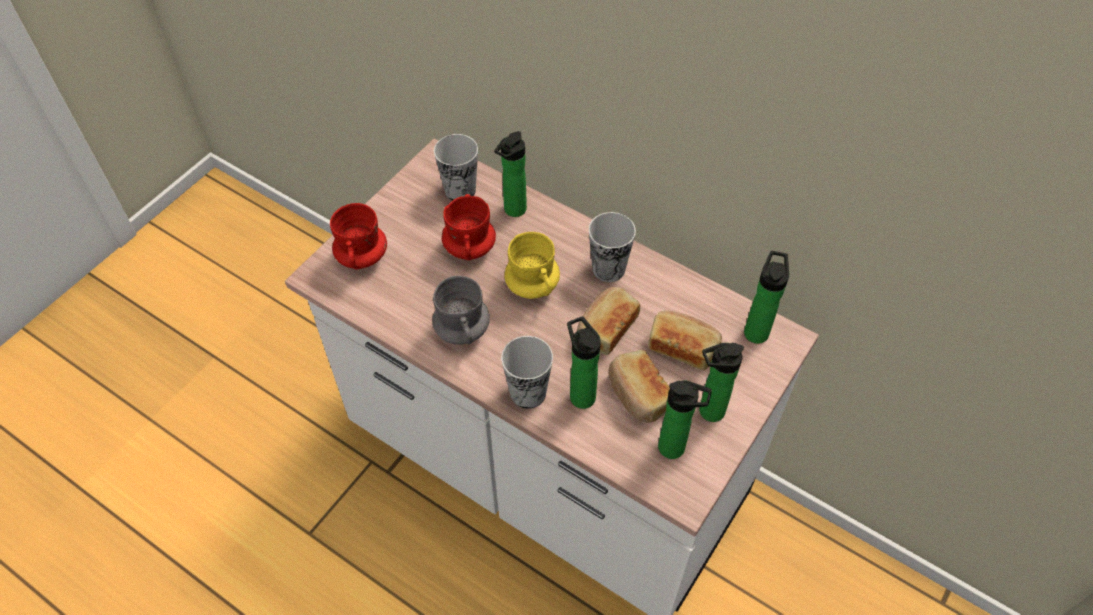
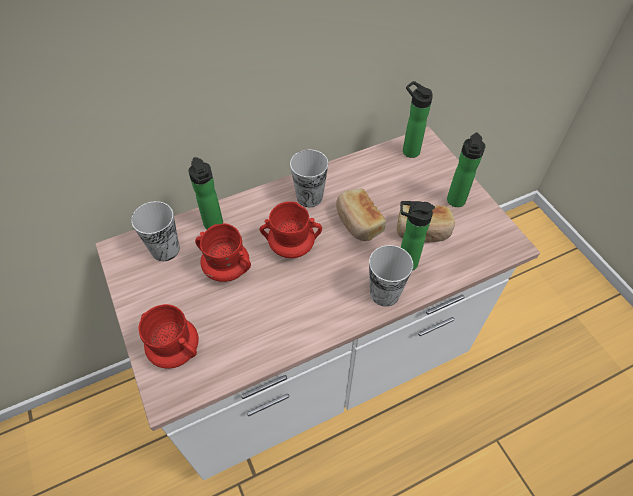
camera: 60 degrees left, 0 degrees up
grey mug [432,276,490,345] -> none
yellow mug [504,232,560,299] -> red mug [260,201,322,258]
bread [648,311,722,370] -> none
bottle [658,381,712,459] -> none

